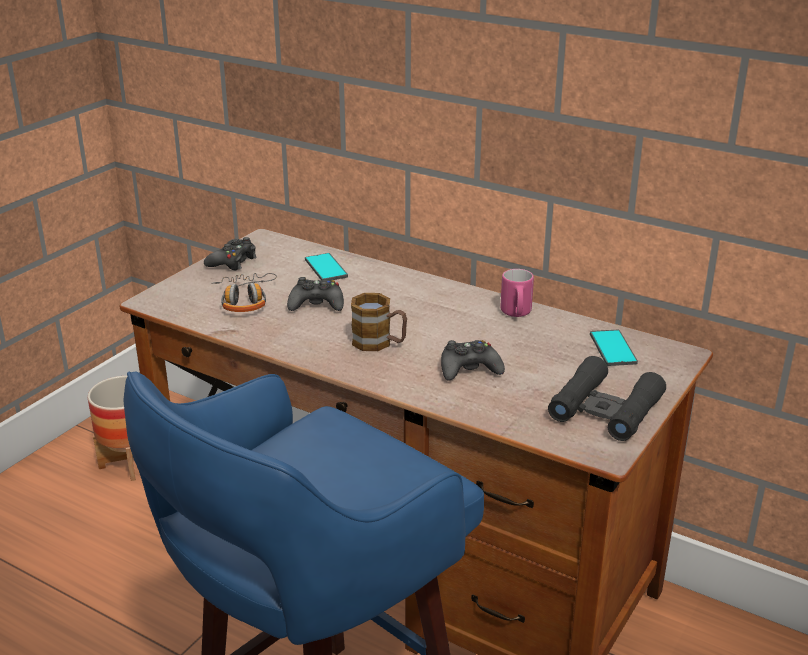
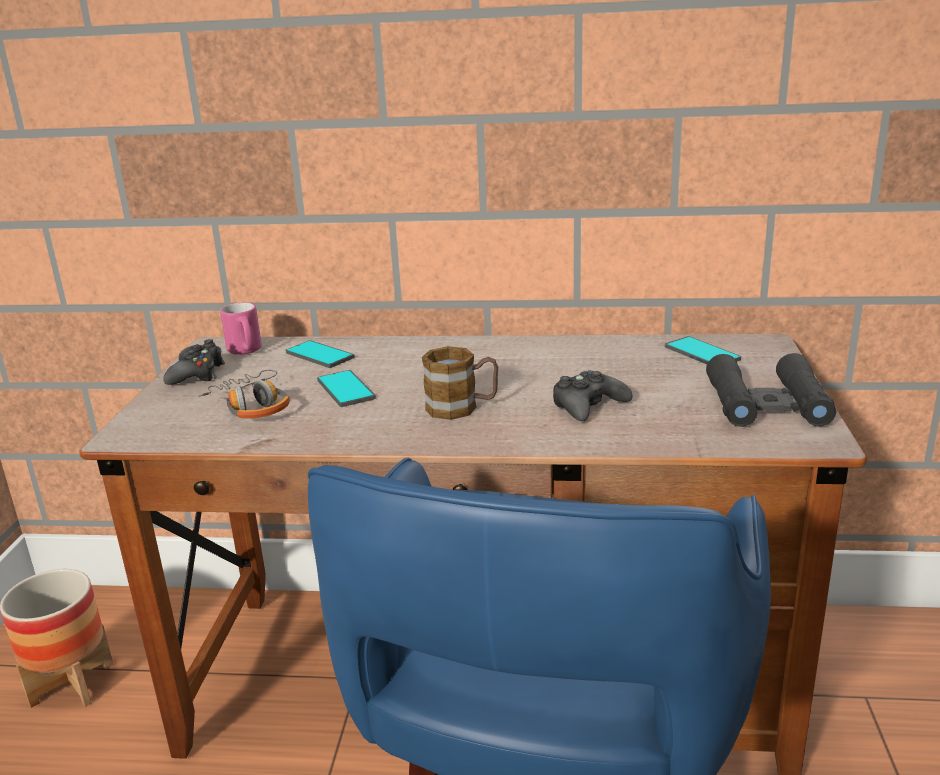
camera: 25 degrees left, 5 degrees down
black game controller [287,277,344,311] -> phone [317,370,376,407]
pink mug [500,269,534,317] -> pink mug moved to [220,302,261,355]

